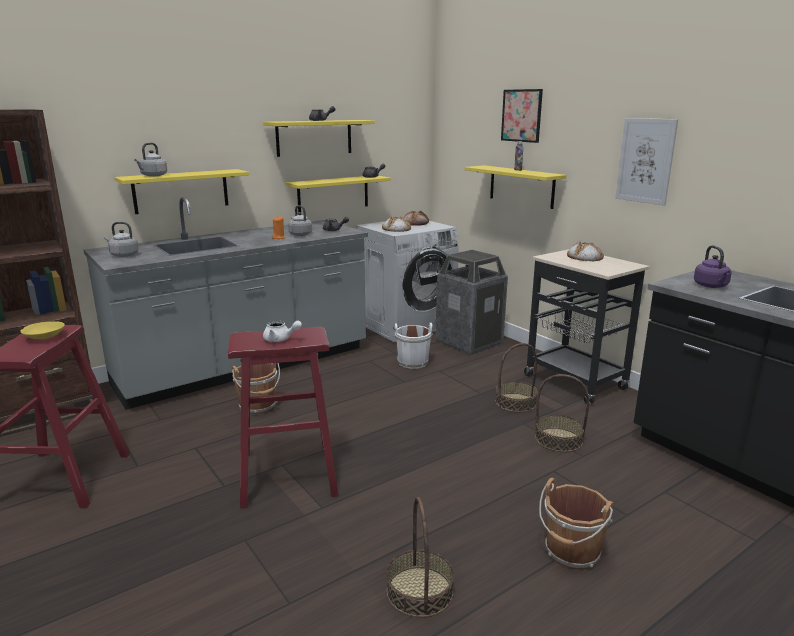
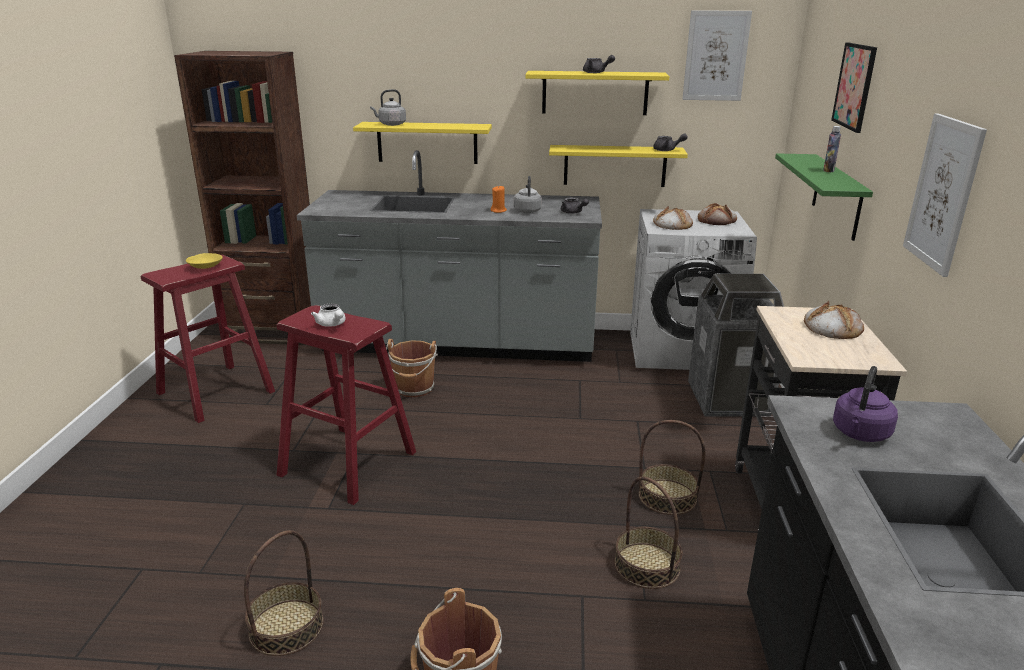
camera: 40 degrees right, 5 degrees up
grey kettle [104,222,139,257] -> none
white bucket [393,323,433,369] -> none
yellow shelf [464,165,567,209] -> green shelf [775,153,873,241]
none -> picture [682,10,752,101]

